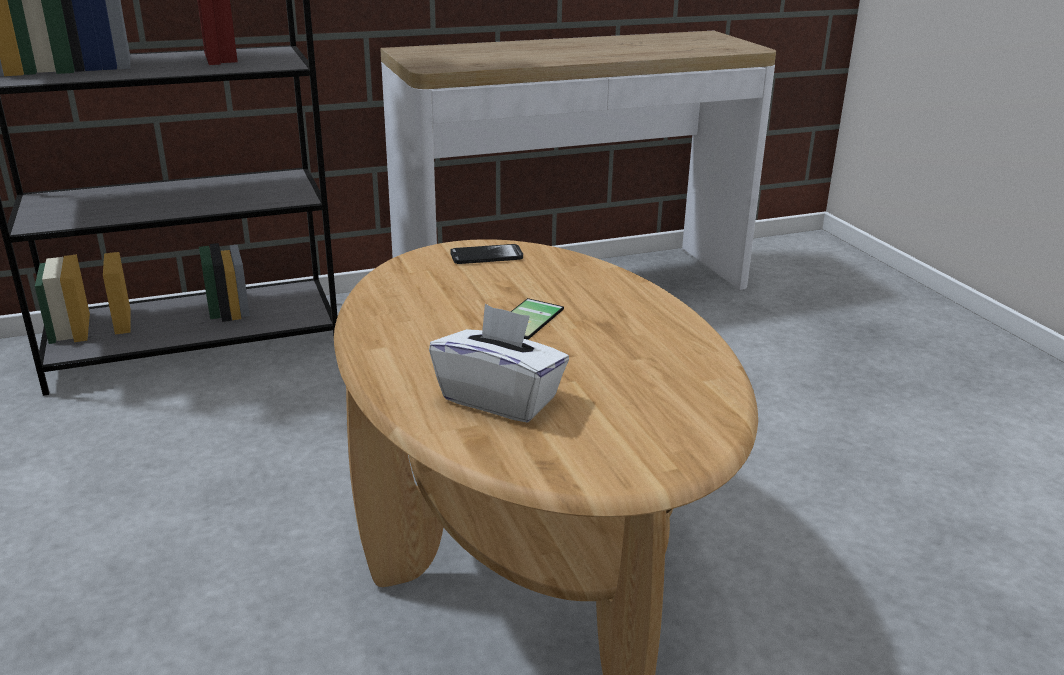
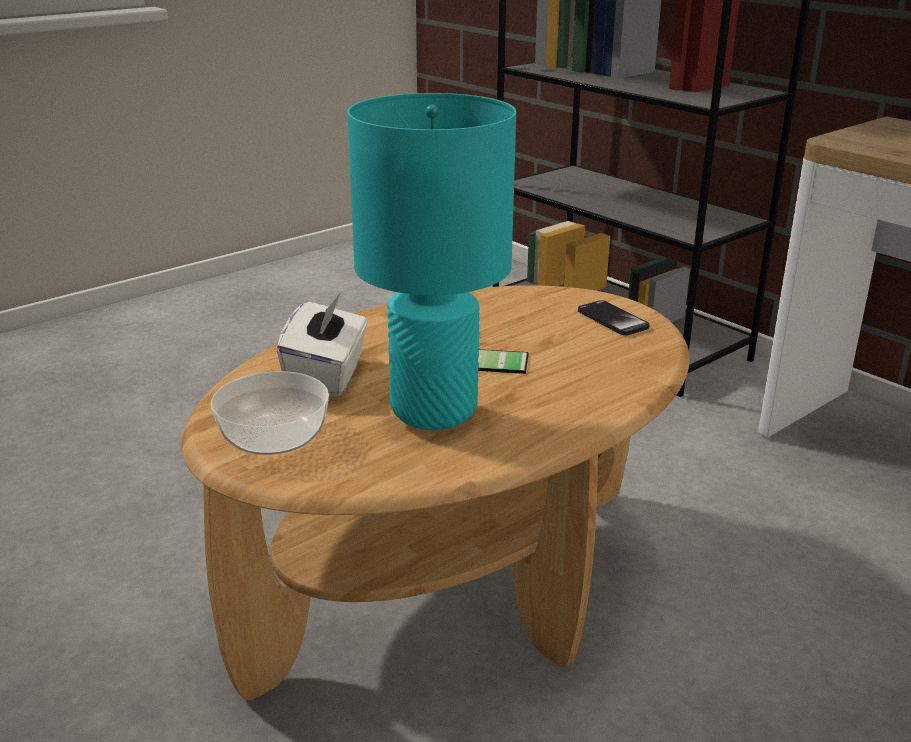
camera: 70 degrees right, 0 degrees up
none -> bowl [211,371,329,455]
none -> turquoise table lamp [347,93,516,430]

